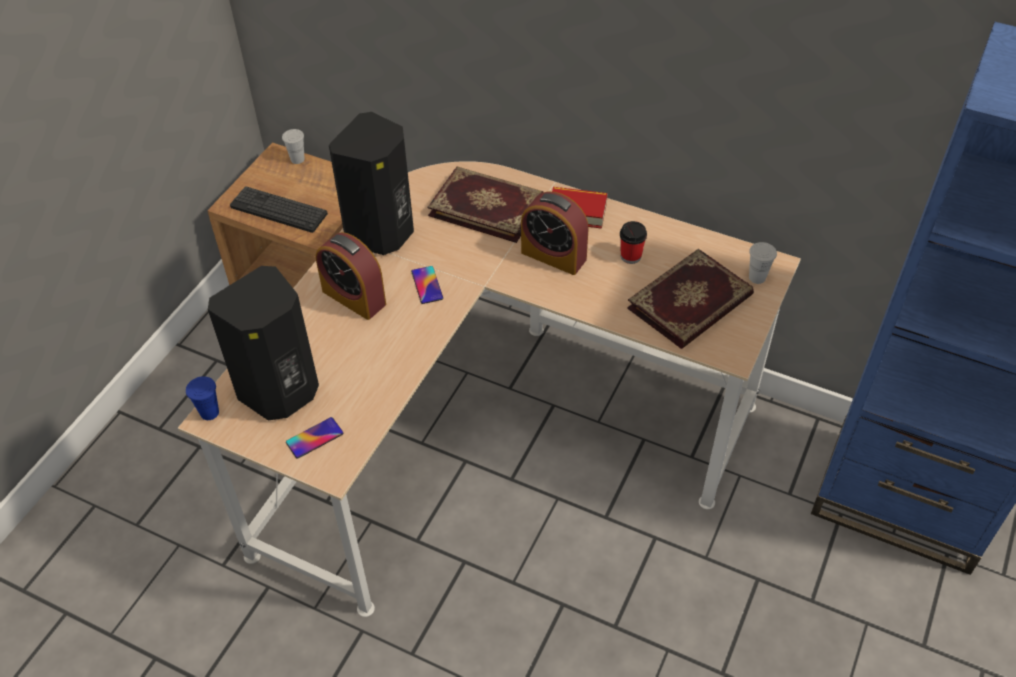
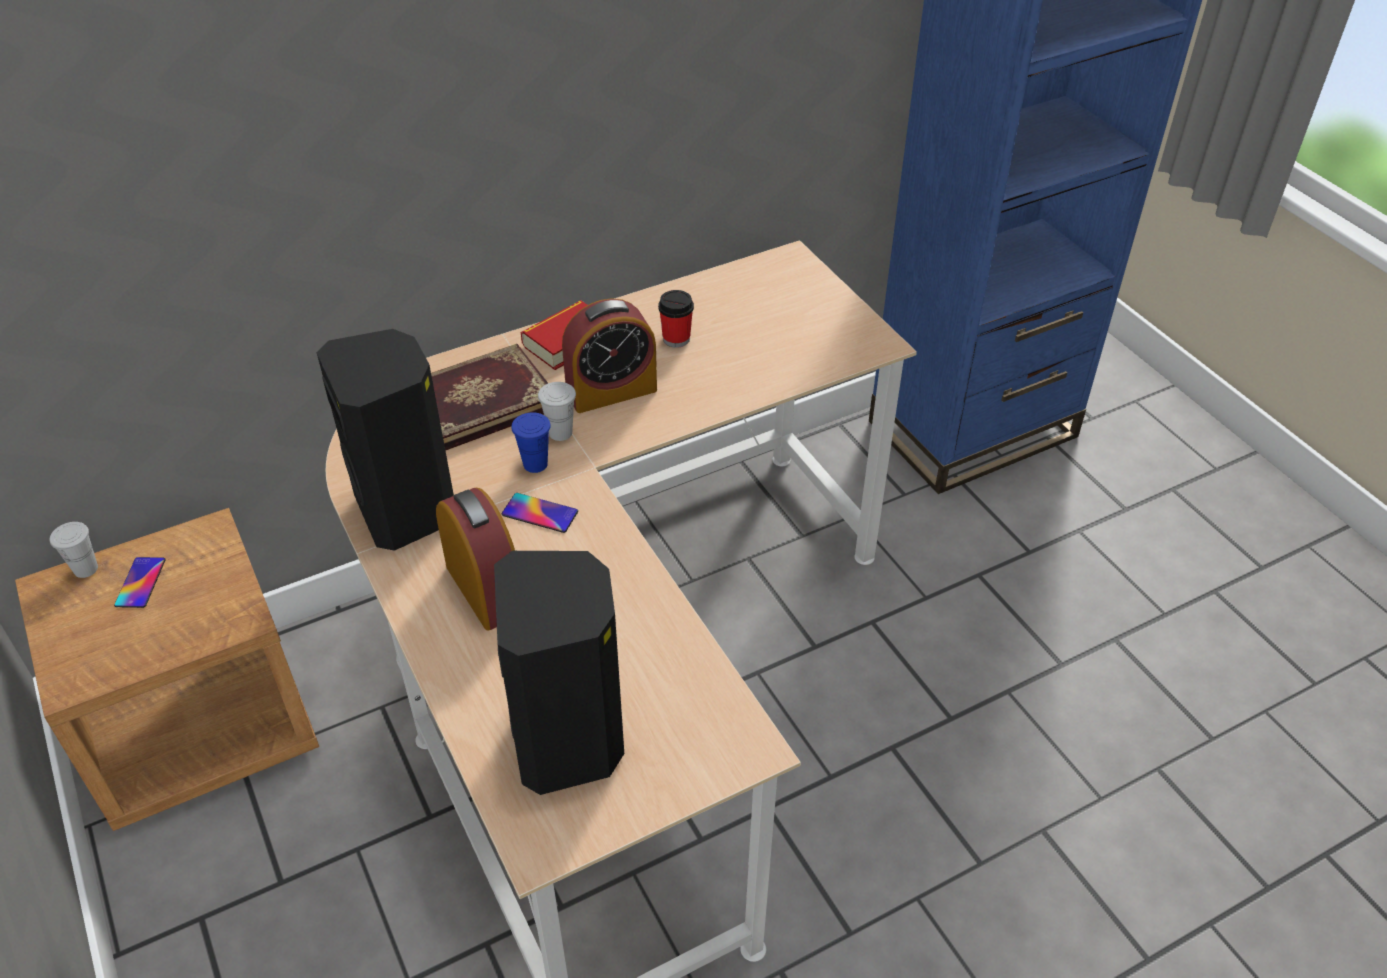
camera: 55 degrees left, 5 degrees down
blue cup [186,376,219,420] -> blue cup moved to [511,412,551,473]
keyboard [230,186,328,233] -> none
phone [286,417,343,459] -> phone moved to [114,557,165,608]
alarm clock [316,232,386,320] -> alarm clock turned 105 degrees counterclockwise [436,488,515,630]
book [627,249,754,349] -> none
white cup [749,242,777,284] -> white cup moved to [538,382,576,441]

